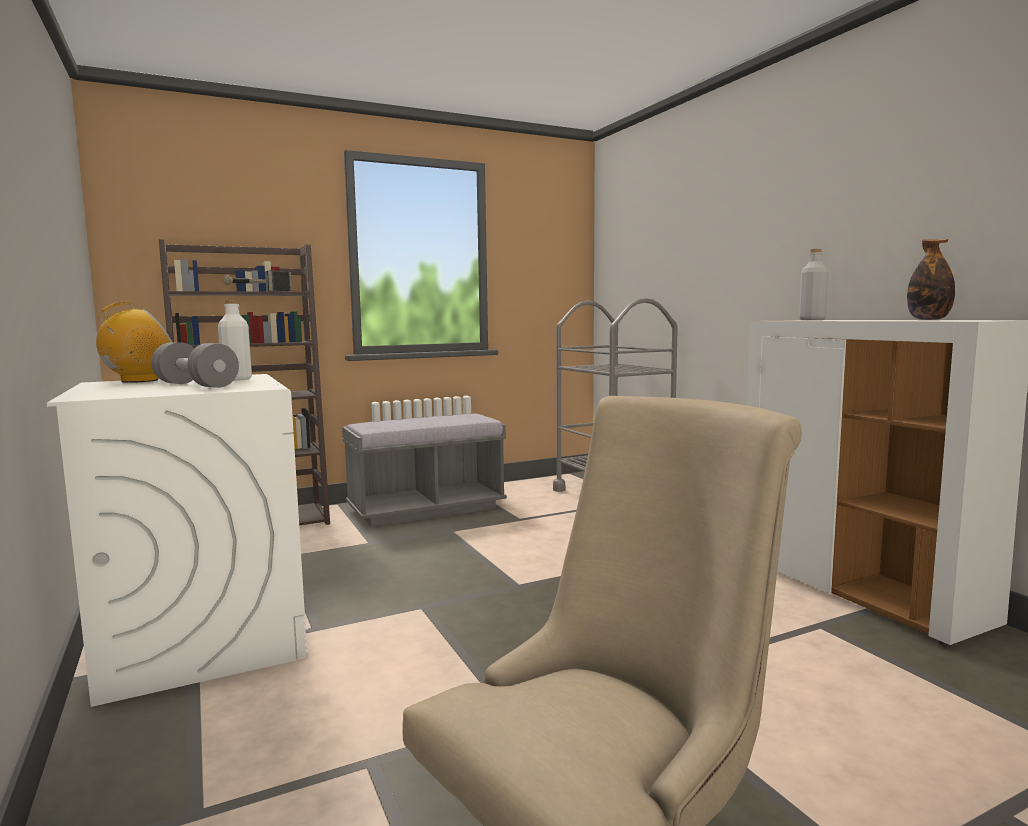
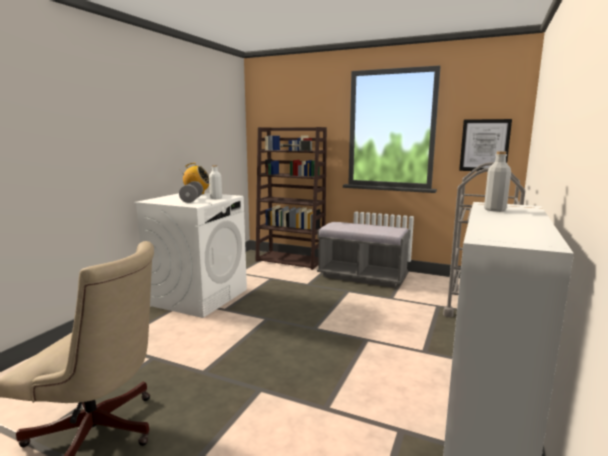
camera: 50 degrees right, 5 degrees up
bottle [907,239,955,320] -> none
none -> picture [459,119,512,171]

